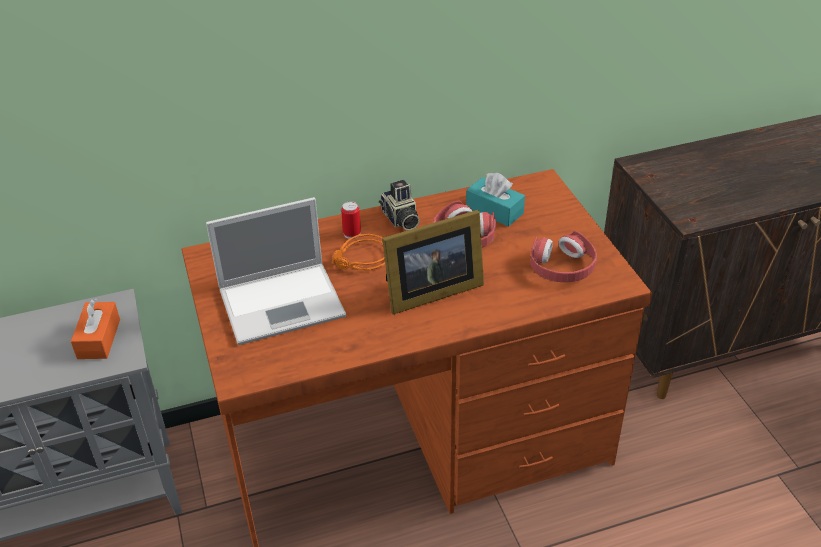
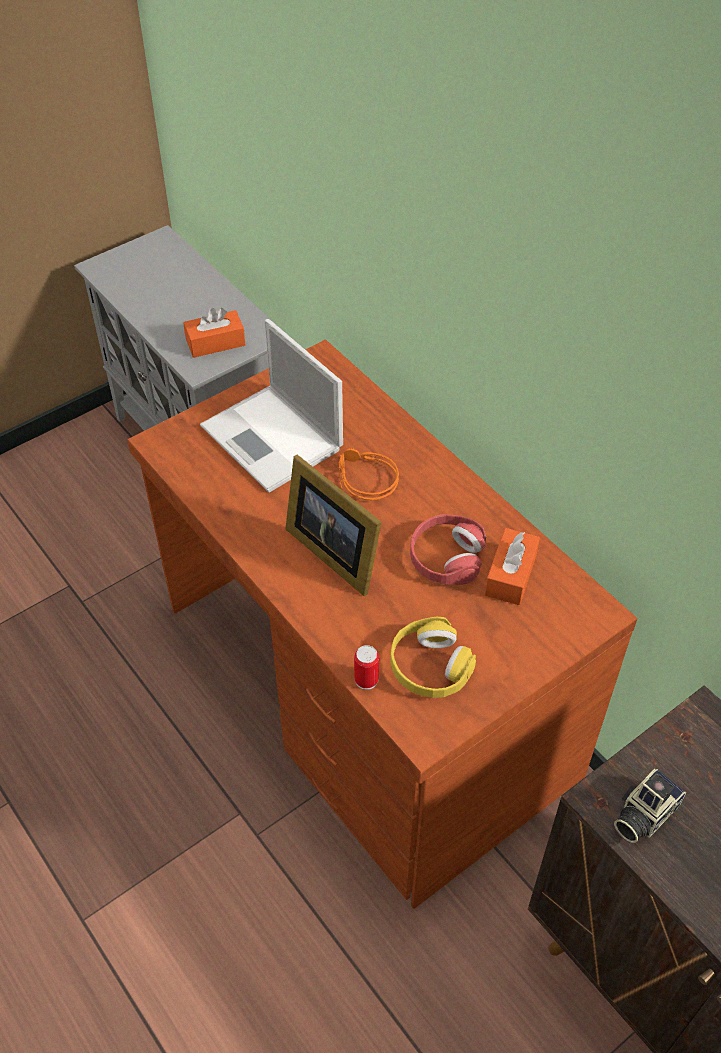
camera: 70 degrees right, 10 degrees up
can [341,201,361,239] -> can moved to [354,645,379,690]
camera [379,180,420,230] -> camera moved to [614,769,686,843]
turquoise tissue box [466,173,525,227] -> orange tissue box [485,528,540,605]
red headphones [530,231,597,282] -> yellow headphones [390,617,476,698]

